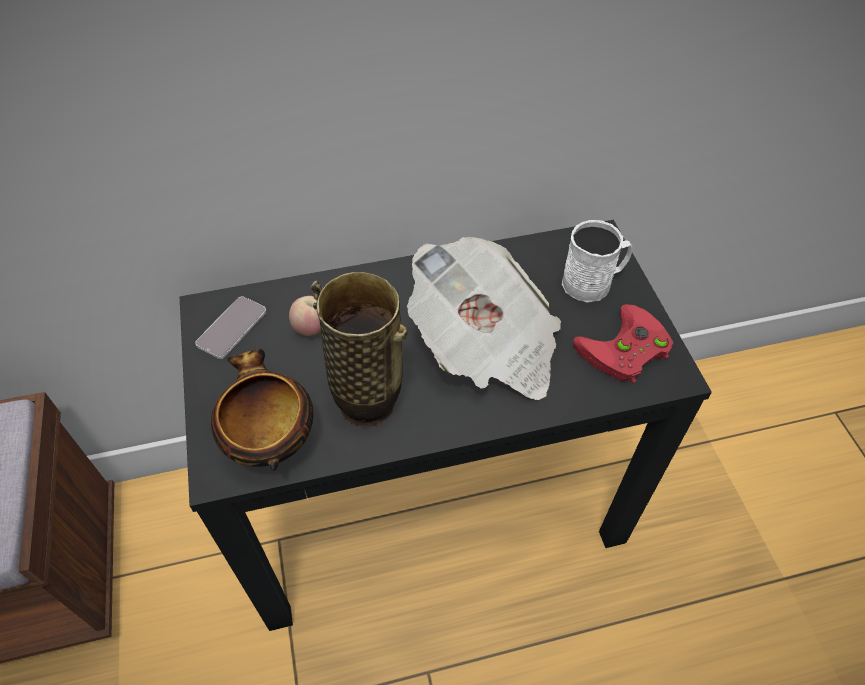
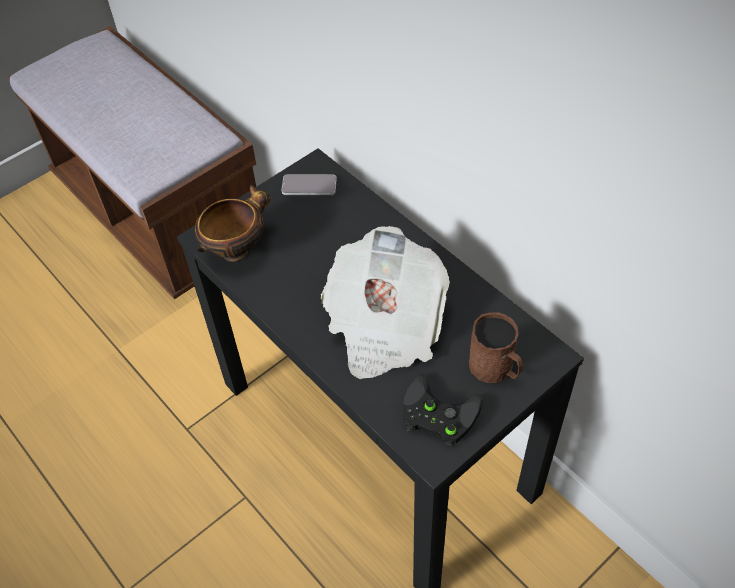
camera: 65 degrees right, 0 degrees up
apple [289,296,321,336] -> none
vase [310,272,408,427] -> none
white mug [562,220,632,303] -> brown mug [469,312,523,383]
red game controller [573,304,673,384] -> black game controller [402,374,483,447]

